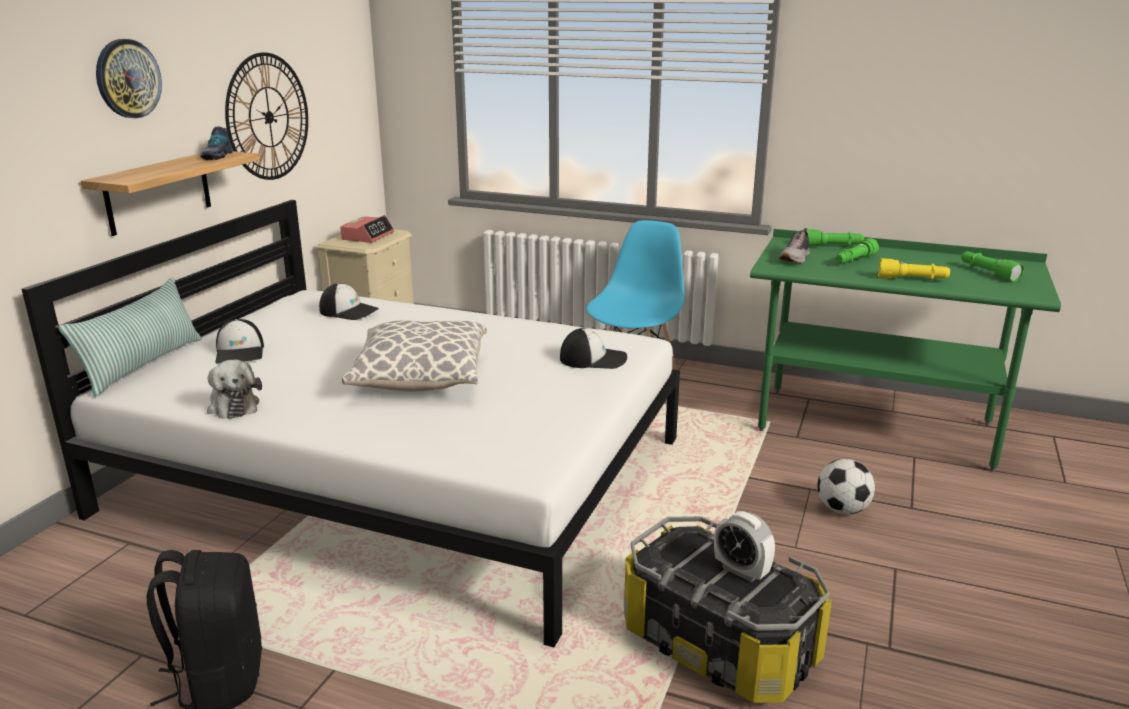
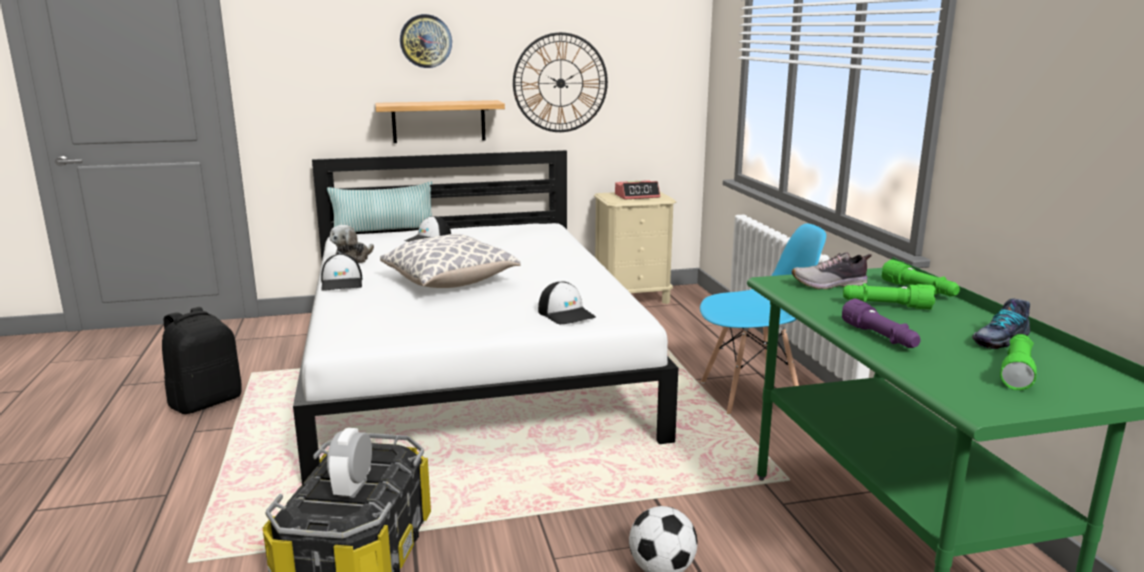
camera: 55 degrees right, 5 degrees down
shoe [200,126,233,160] -> shoe moved to [972,298,1030,349]
cap [319,283,379,320] -> cap moved to [321,254,362,291]
yellow flashlight [878,258,950,280] -> purple flashlight [842,299,921,348]

